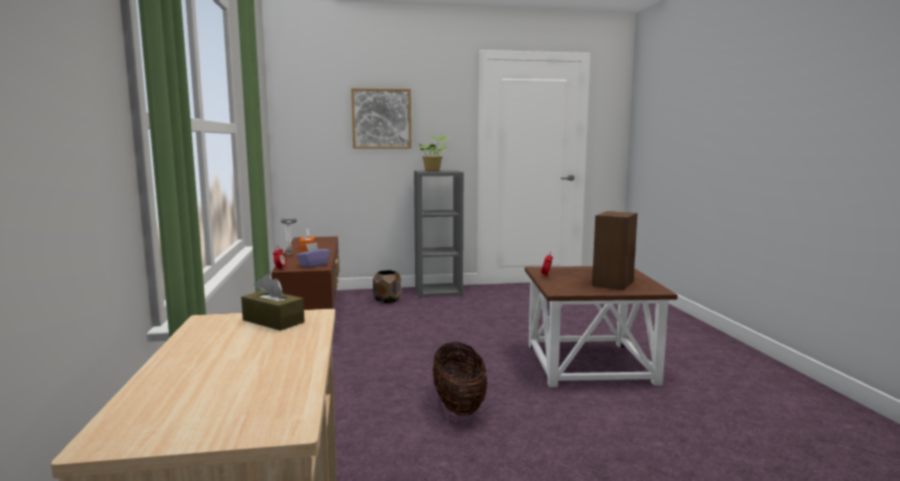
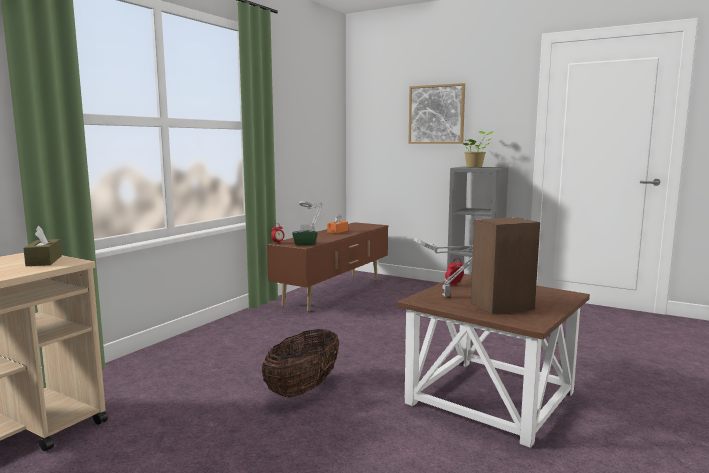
camera: 40 degrees right, 0 degrees up
purple tissue box [297,242,330,268] -> green tissue box [292,224,318,245]
brown planter [373,270,401,303] -> none
none -> grey table lamp [414,238,473,297]

